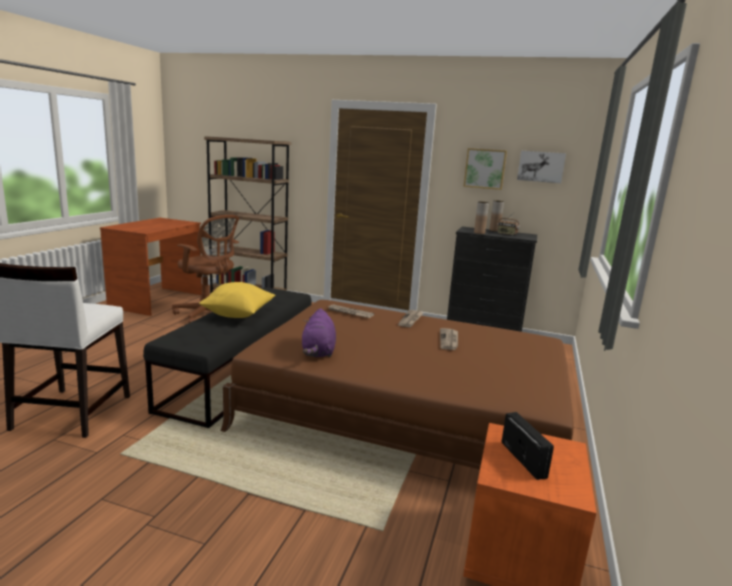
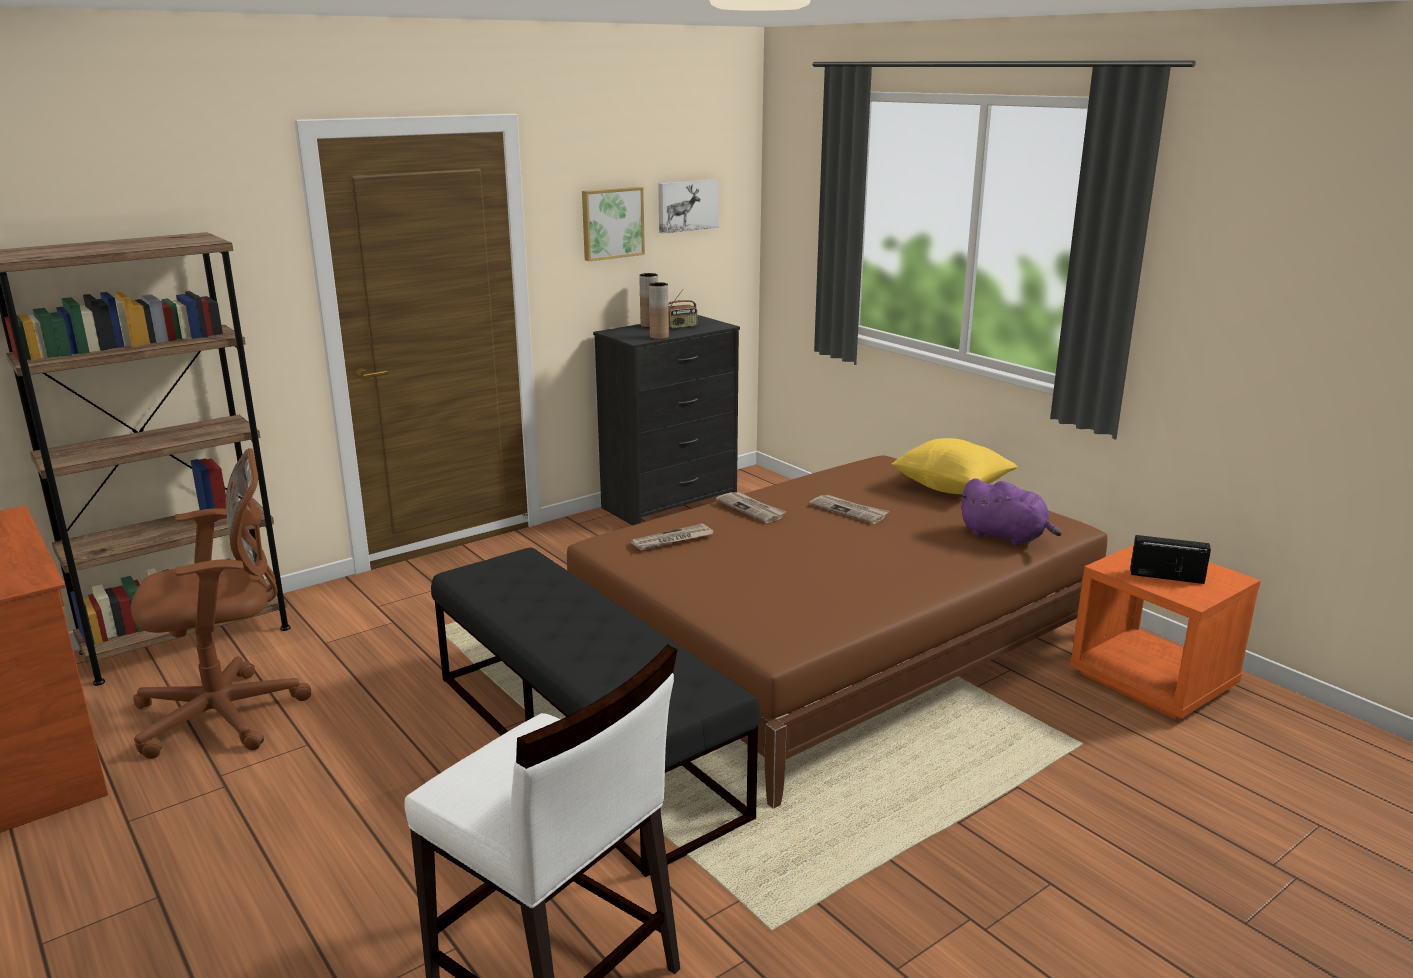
camera: 55 degrees left, 5 degrees up
yellow pillow [199,282,275,318] -> yellow pillow moved to [891,438,1018,494]
purple plush toy [302,308,336,357] -> purple plush toy moved to [959,478,1062,546]

